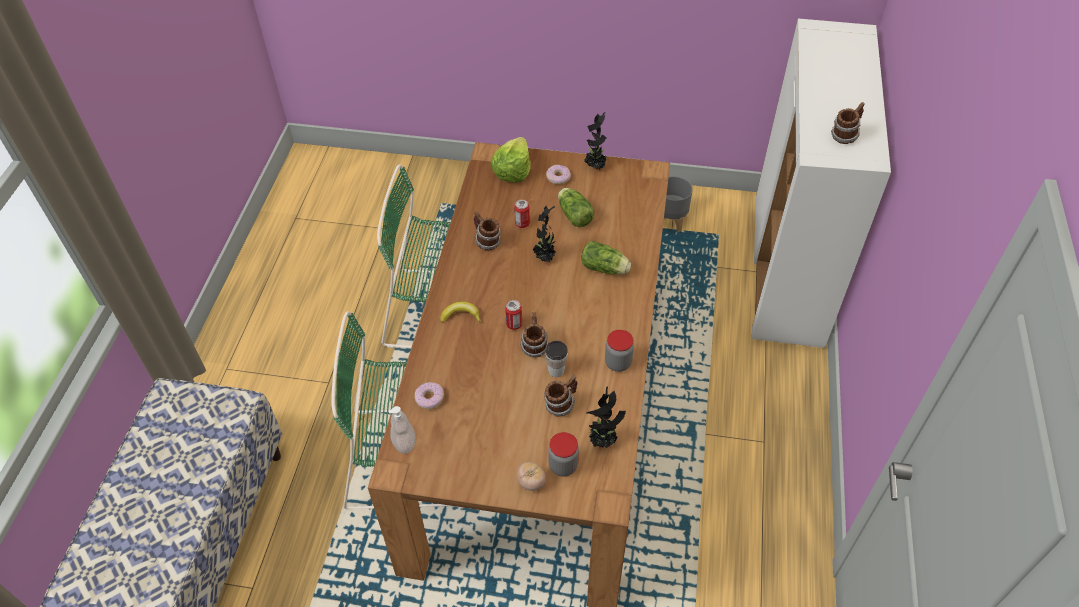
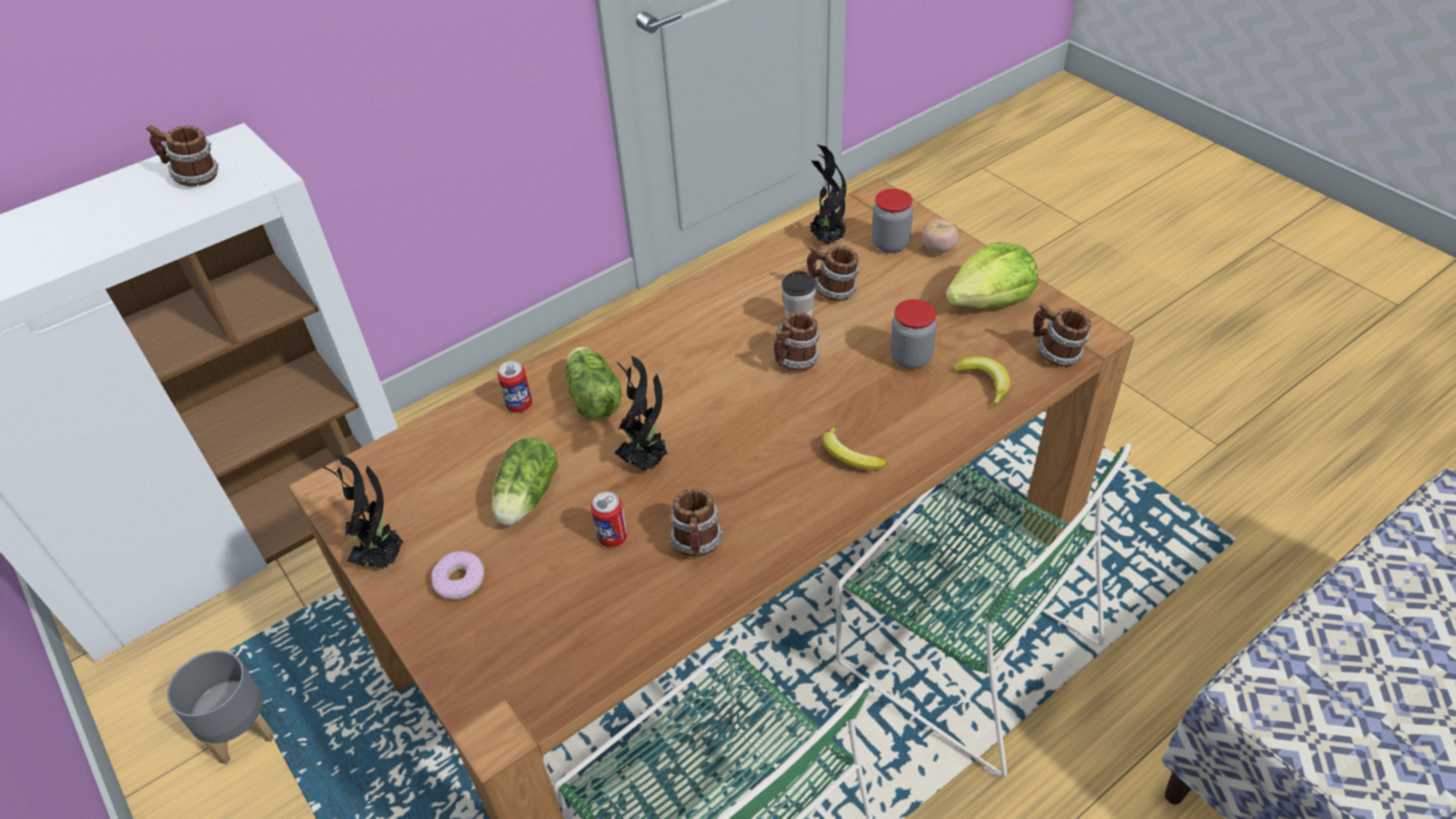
camera: 135 degrees left, 5 degrees down
soap dispenser [389,406,416,454] -> mug [1033,303,1091,367]
donut [415,382,444,409] -> banana [952,356,1011,407]
lettuce [490,137,531,182] -> lettuce moved to [946,242,1038,309]
can [505,300,522,330] -> can moved to [497,361,532,413]
jar [605,330,634,372] -> jar moved to [890,299,937,369]

